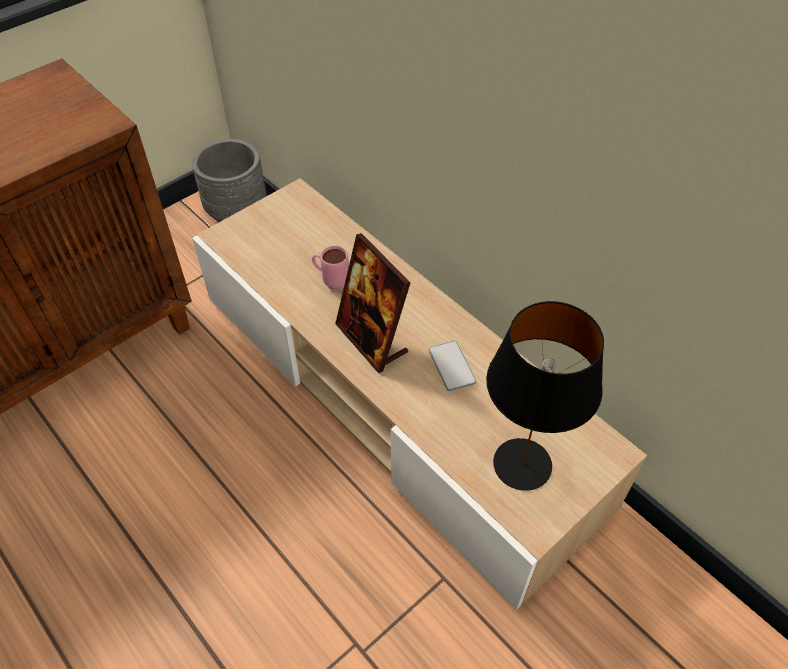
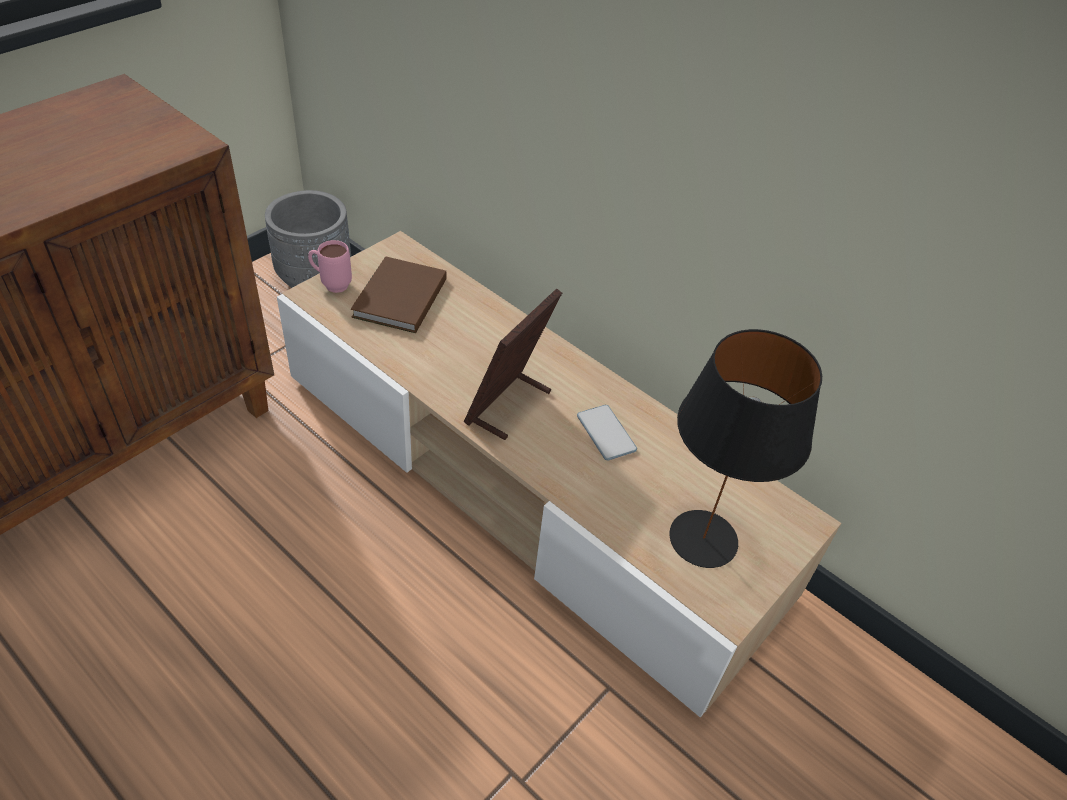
camera: 10 degrees left, 5 degrees down
pink mug [312,246,349,290] -> pink mug moved to [308,240,352,293]
picture frame [335,233,411,373] -> picture frame turned 75 degrees clockwise [464,288,562,440]
none -> brown book [351,256,447,333]

